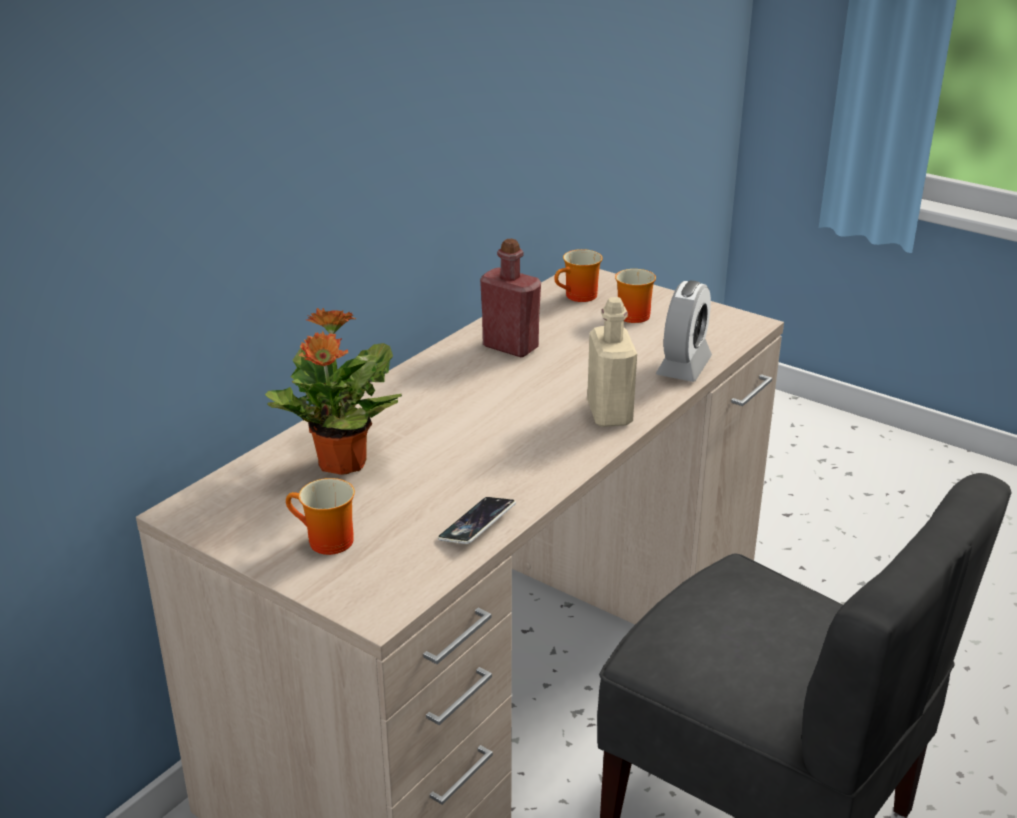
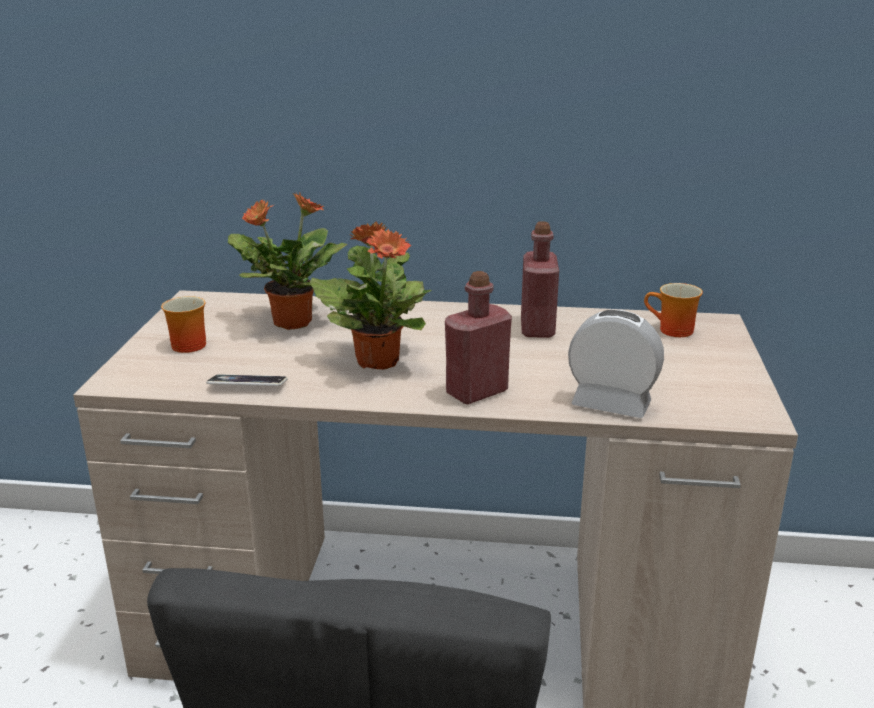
camera: 60 degrees right, 5 degrees down
beige bottle [587,297,637,427] -> red bottle [445,271,512,404]
mug [615,269,656,323] -> none
alarm clock [656,280,712,382] -> alarm clock turned 150 degrees counterclockwise [568,310,664,418]
none -> potted plant [310,222,432,369]

